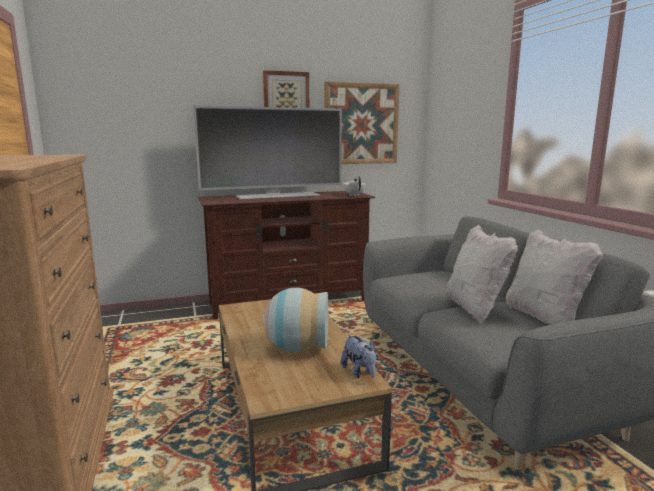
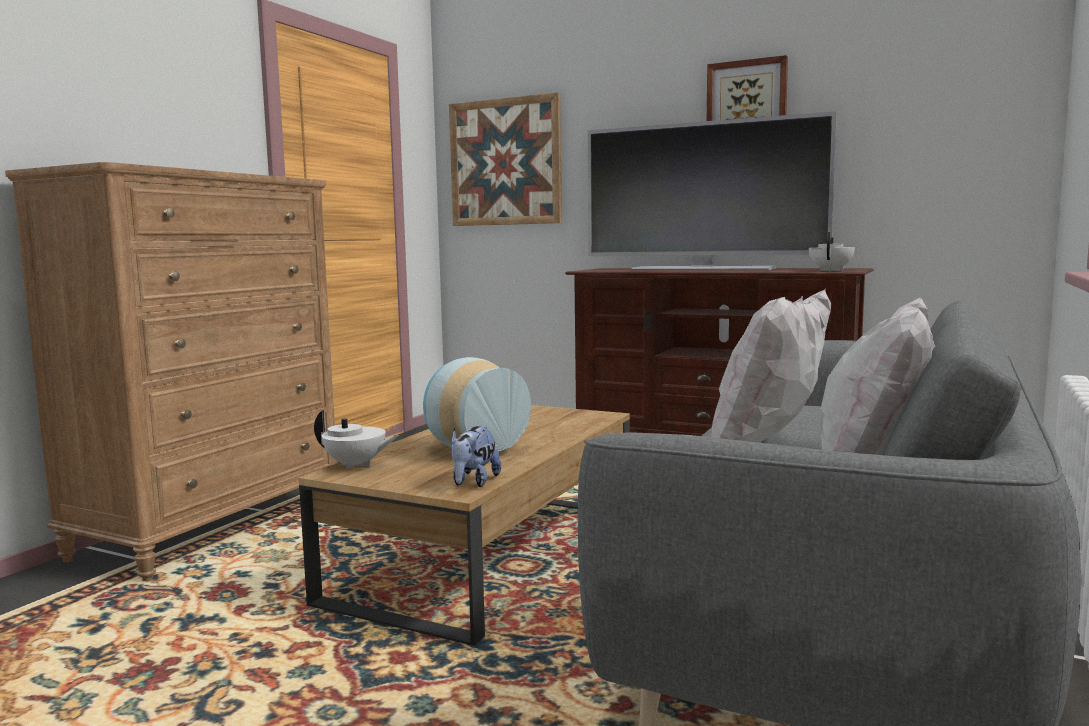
camera: 45 degrees right, 5 degrees down
picture [324,81,400,164] -> picture moved to [449,92,562,226]
none -> white teapot [314,410,399,470]

